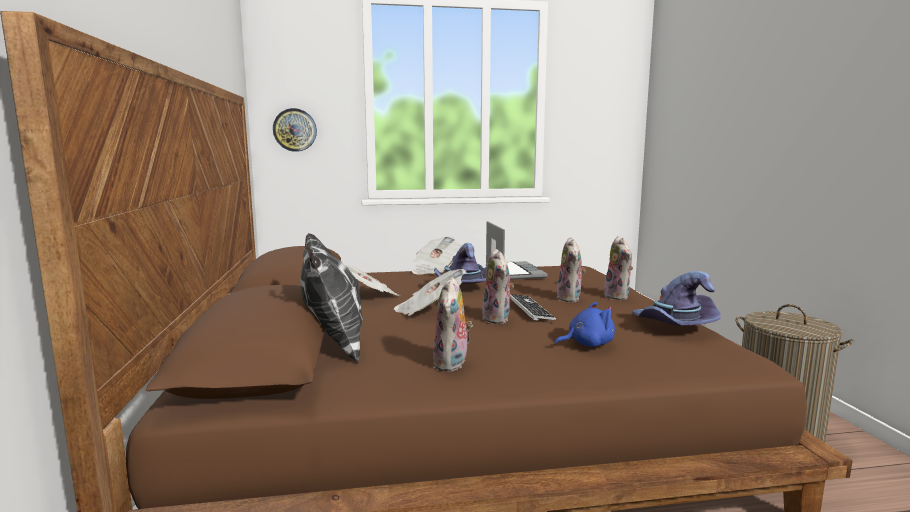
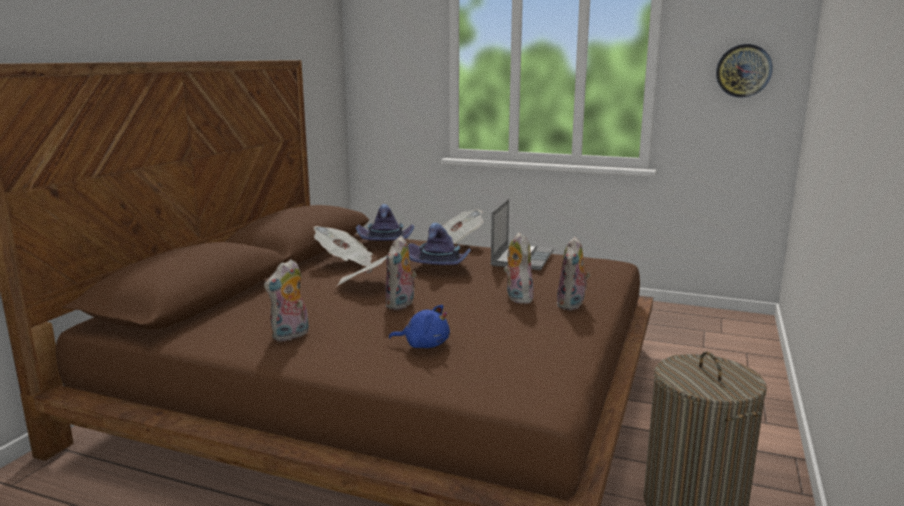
camera: 30 degrees right, 5 degrees up
wall clock [273,108,317,152] -> wall clock moved to [716,44,773,98]
pillow [300,233,363,363] -> none
keyboard [510,294,556,320] -> none
plush toy [557,237,586,302] -> plush toy turned 135 degrees clockwise [504,232,534,304]
purple hat [632,271,721,326] -> purple hat moved to [356,204,414,241]

